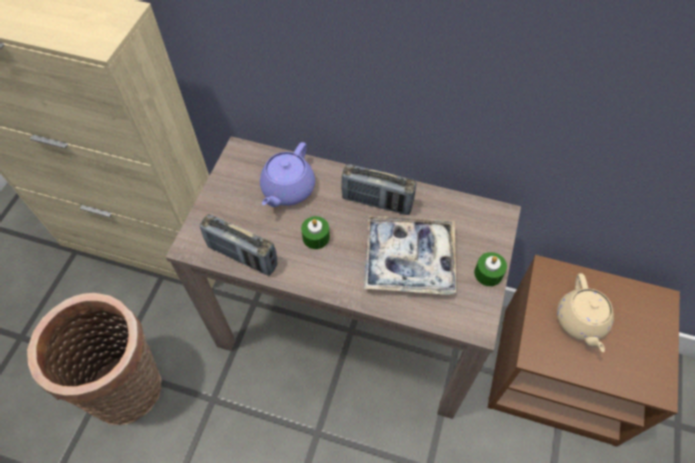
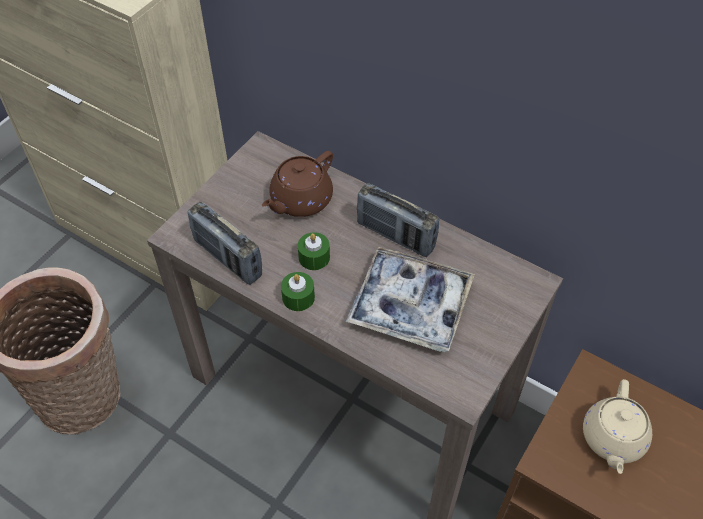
camera: 15 degrees right, 5 degrees down
purple teapot [260,142,315,207] -> brown teapot [262,151,333,217]
green candle [474,252,507,286] -> green candle moved to [281,272,315,311]

